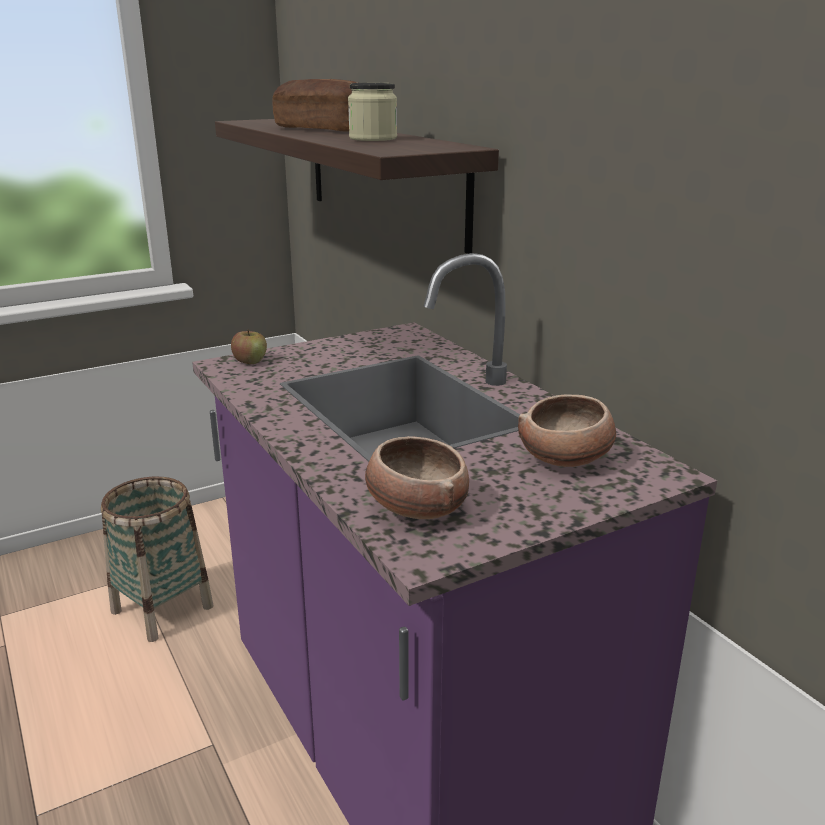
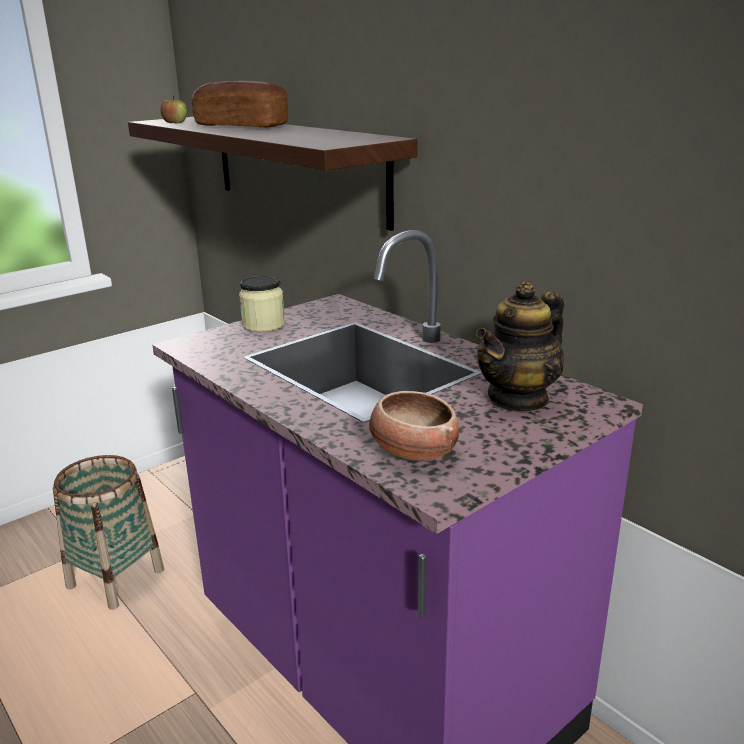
camera: 10 degrees left, 0 degrees up
apple [231,329,267,364] -> apple moved to [160,96,188,123]
jar [348,83,397,141] -> jar moved to [239,276,285,332]
bowl [518,394,616,467] -> teapot [476,281,564,413]

